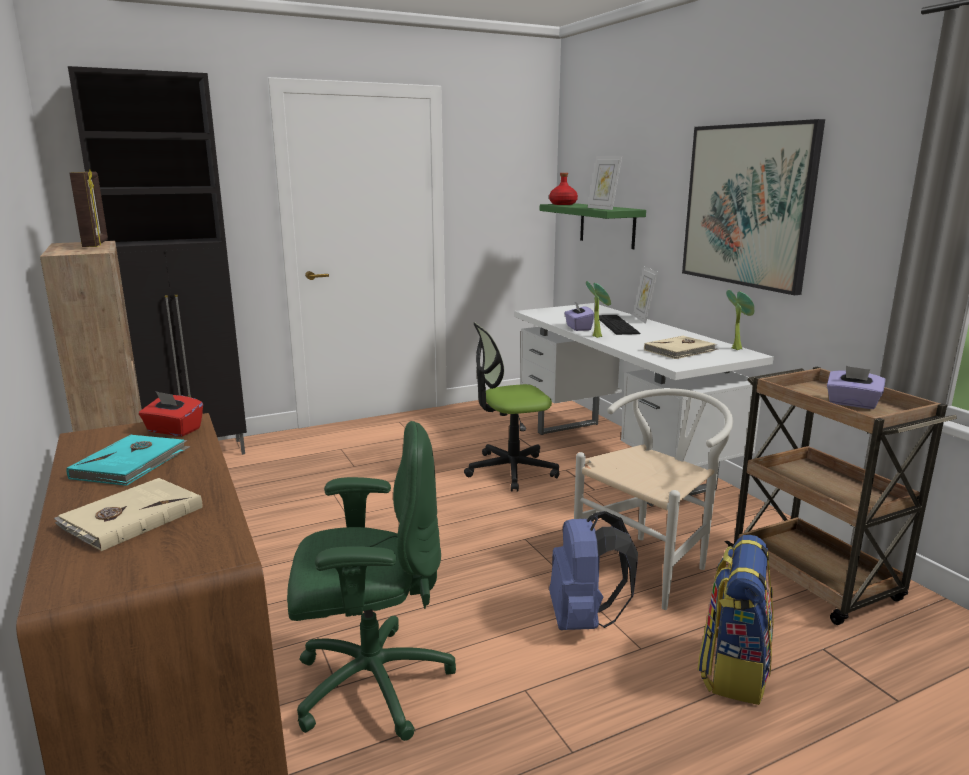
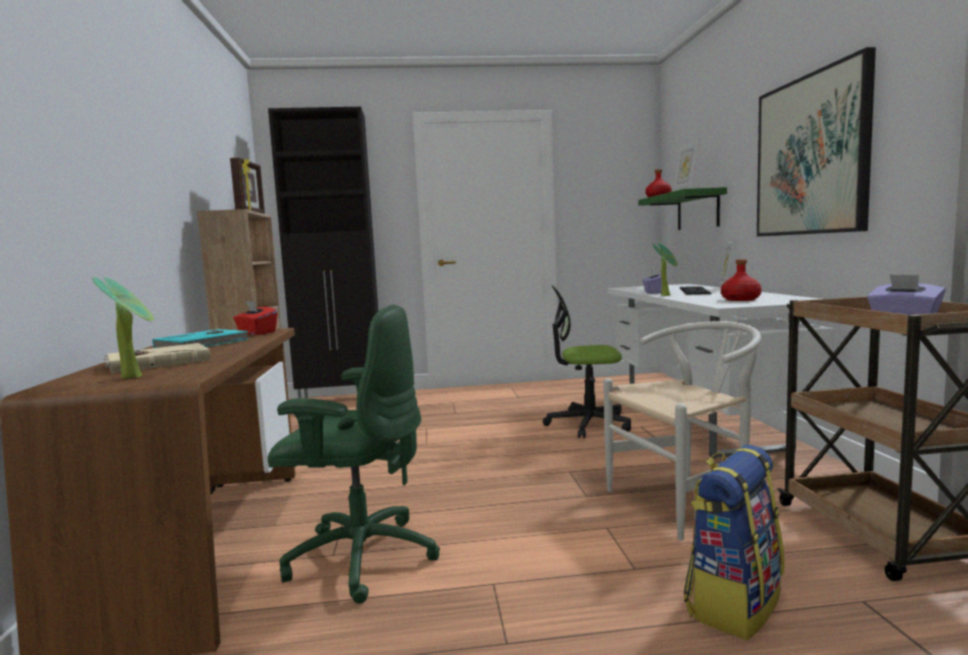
camera: 20 degrees right, 10 degrees down
blue backpack [549,511,638,630] -> none
beige book [644,336,718,359] -> red bottle [721,259,762,301]
potted plant [726,290,754,350] -> potted plant moved to [92,277,154,379]

